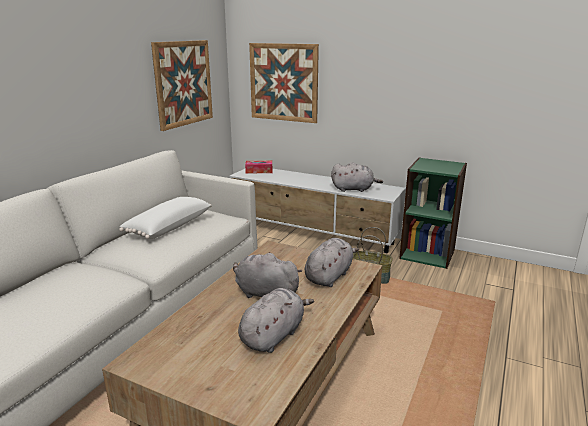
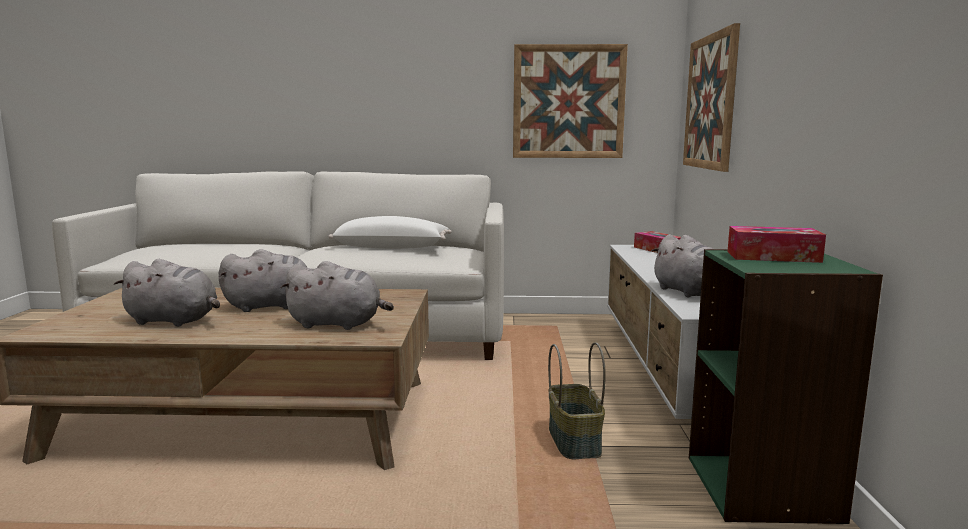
camera: 65 degrees right, 10 degrees down
grey plush toy [233,252,302,298] -> grey plush toy turned 75 degrees clockwise [219,249,308,312]
none -> tissue box [728,226,826,263]

